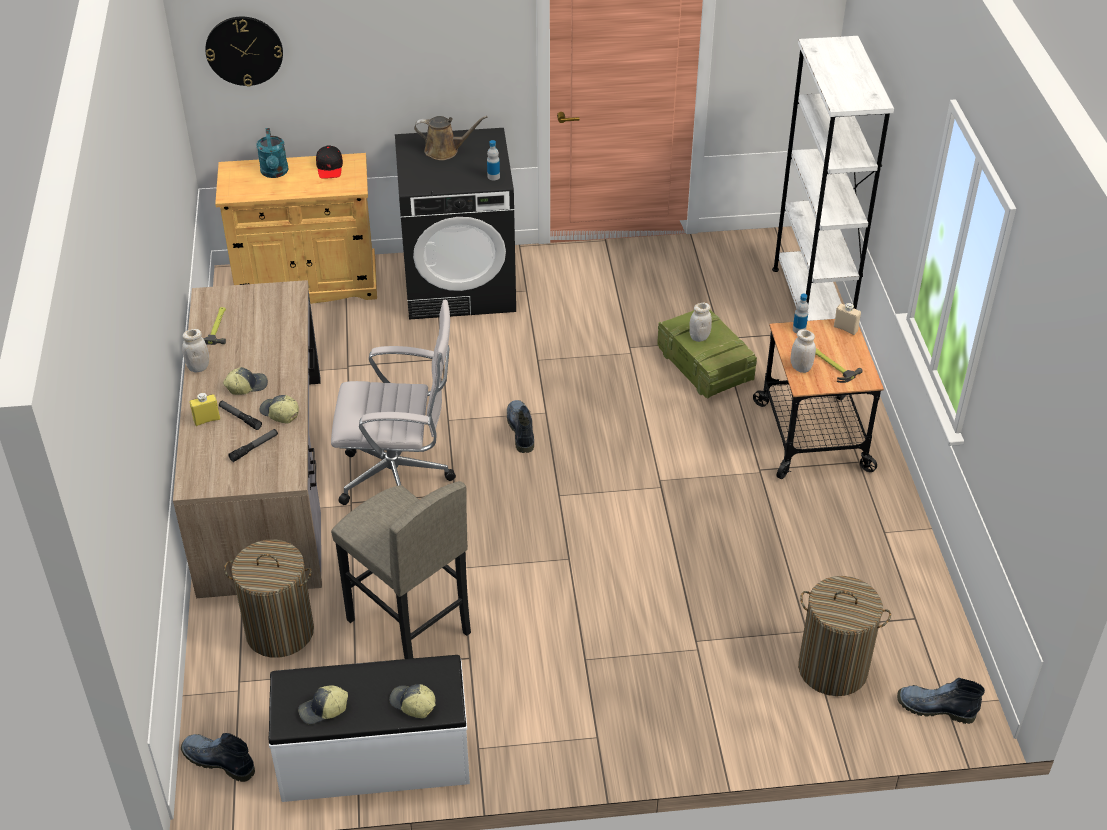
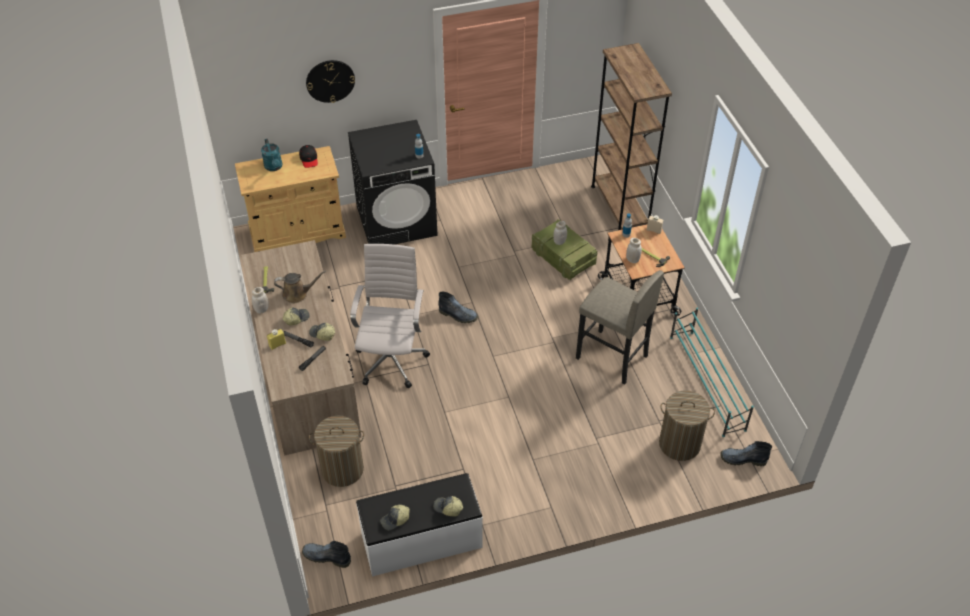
camera: 10 degrees left, 5 degrees up
wall clock [205,17,283,87] -> wall clock moved to [306,60,355,103]
white office chair [331,300,456,505] -> white office chair turned 75 degrees counterclockwise [350,244,430,388]
grey stool [331,481,471,659] -> grey stool moved to [576,270,664,385]
brown watering can [414,116,487,160] -> brown watering can moved to [274,271,326,303]
boot [507,400,534,453] -> boot turned 135 degrees clockwise [438,291,479,323]
white bookcase [772,36,894,321] -> brown bookcase [591,43,672,230]
none -> turquoise shoe rack [670,308,754,437]

